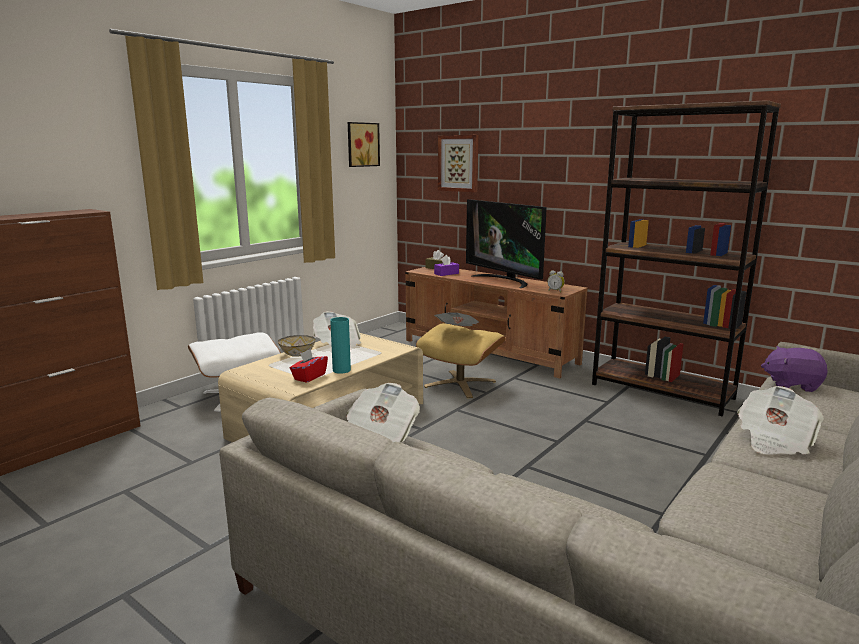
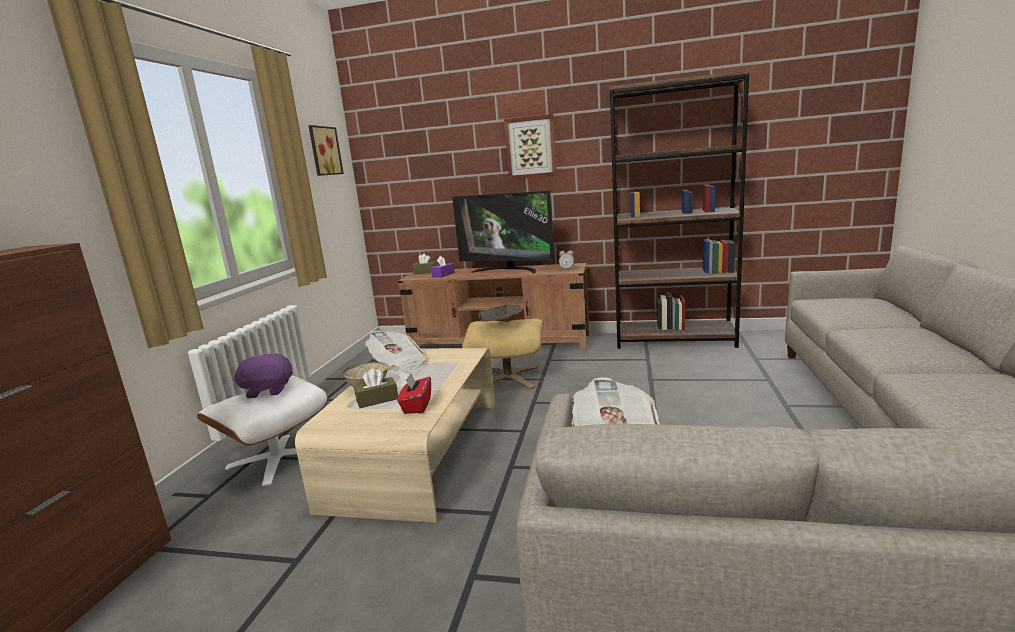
camera: 25 degrees left, 0 degrees up
turquoise vase [330,317,351,374] -> none
picture [438,135,478,193] -> picture moved to [504,114,557,180]
newspaper [737,386,824,455] -> none
purple plush toy [761,346,828,392] -> purple plush toy moved to [233,354,293,399]
none -> brown tissue box [354,368,398,408]

